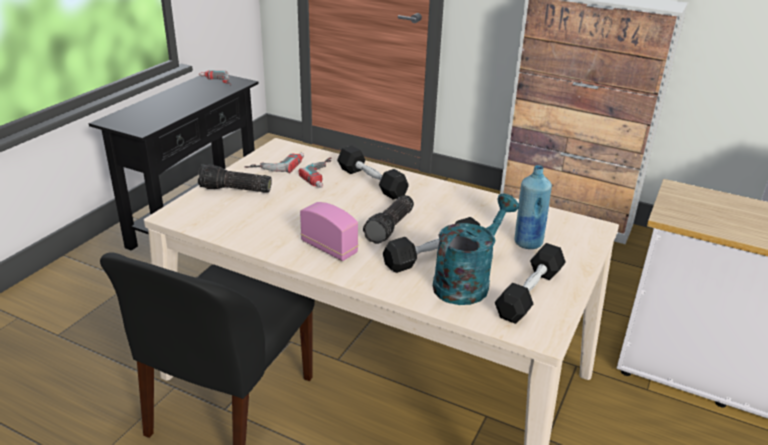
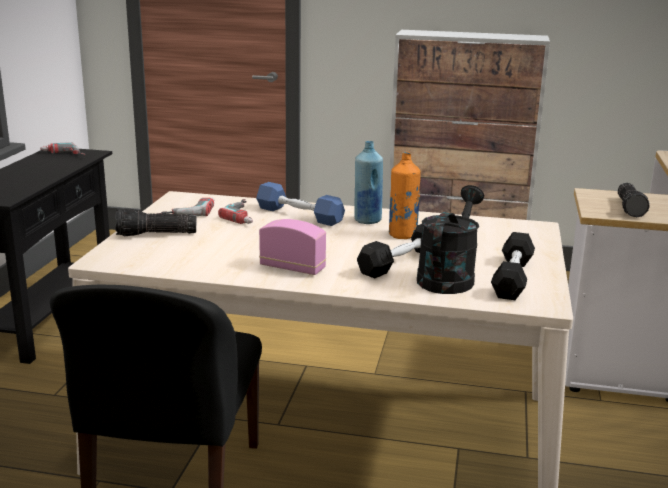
camera: 15 degrees left, 10 degrees down
black dumbbell [337,145,409,200] -> blue dumbbell [256,182,345,226]
flashlight [363,195,414,244] -> flashlight moved to [618,183,649,217]
turquoise watering can [433,194,519,305] -> black watering can [417,185,484,294]
blue bottle [514,165,552,249] -> blue bottle moved to [354,141,383,224]
none -> orange bottle [389,152,421,239]

